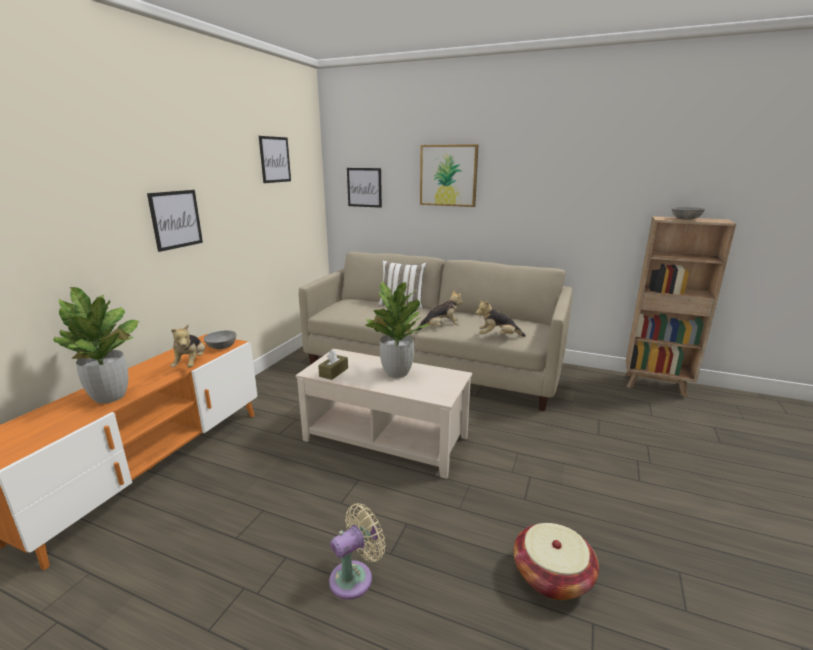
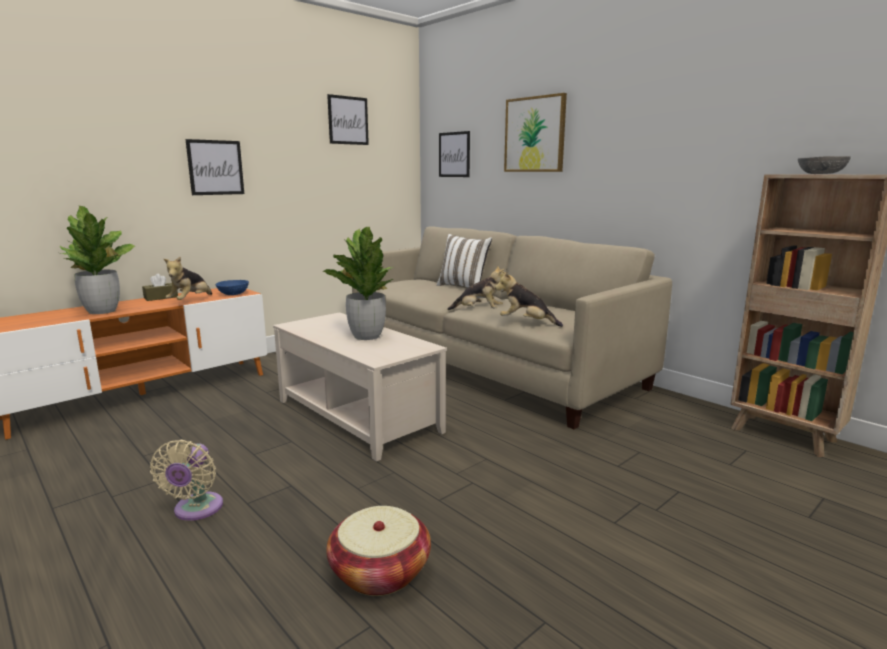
camera: 25 degrees right, 5 degrees down
grey bowl [204,331,237,349] -> blue bowl [216,280,249,295]
brown tissue box [318,350,348,380] -> brown tissue box moved to [142,273,178,301]
beige fan [329,503,385,600] -> beige fan turned 105 degrees clockwise [150,440,223,521]

